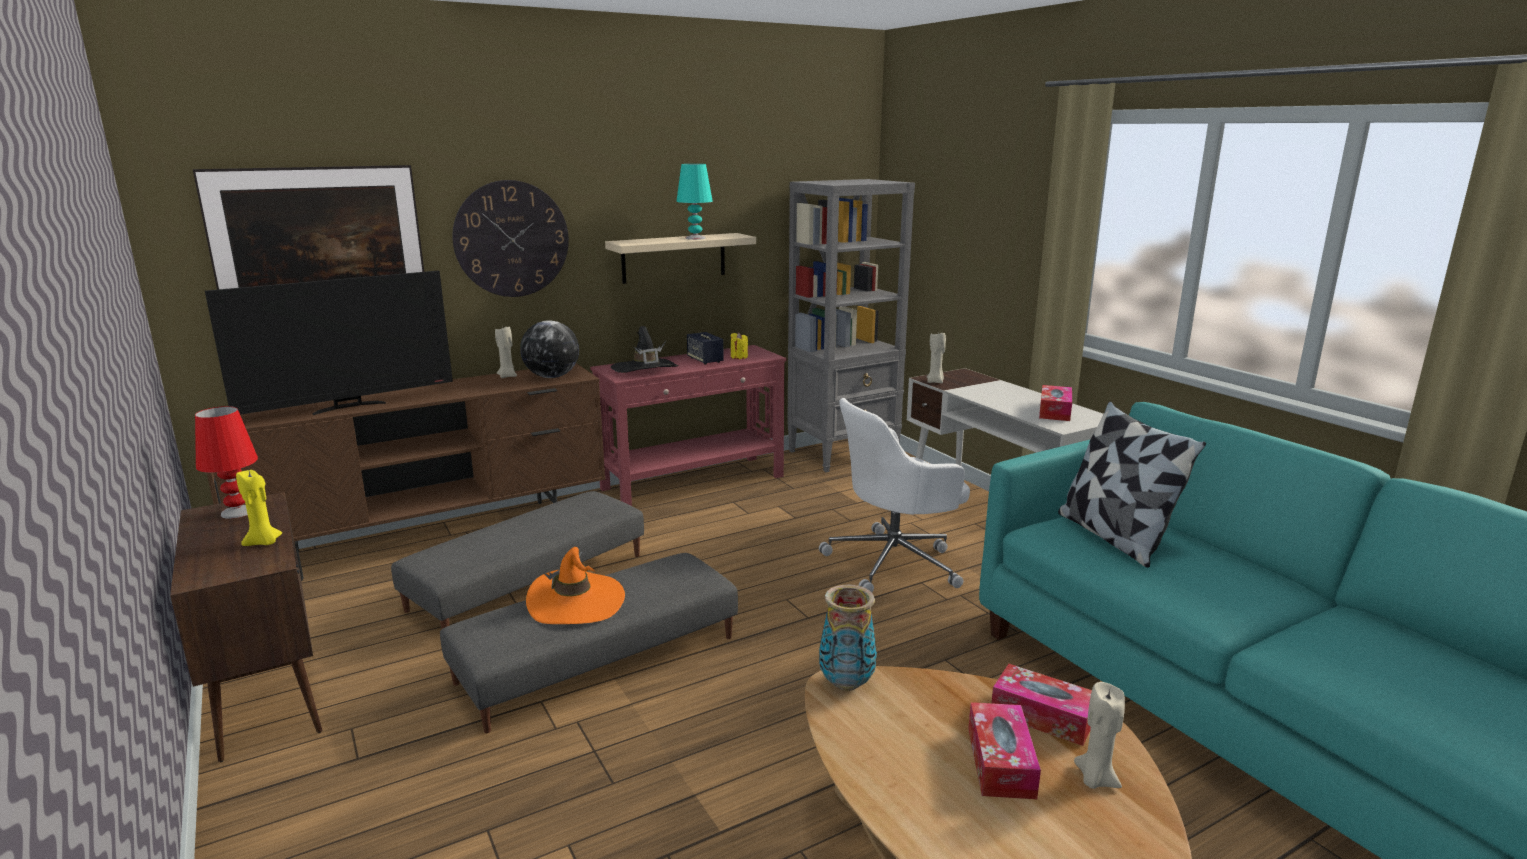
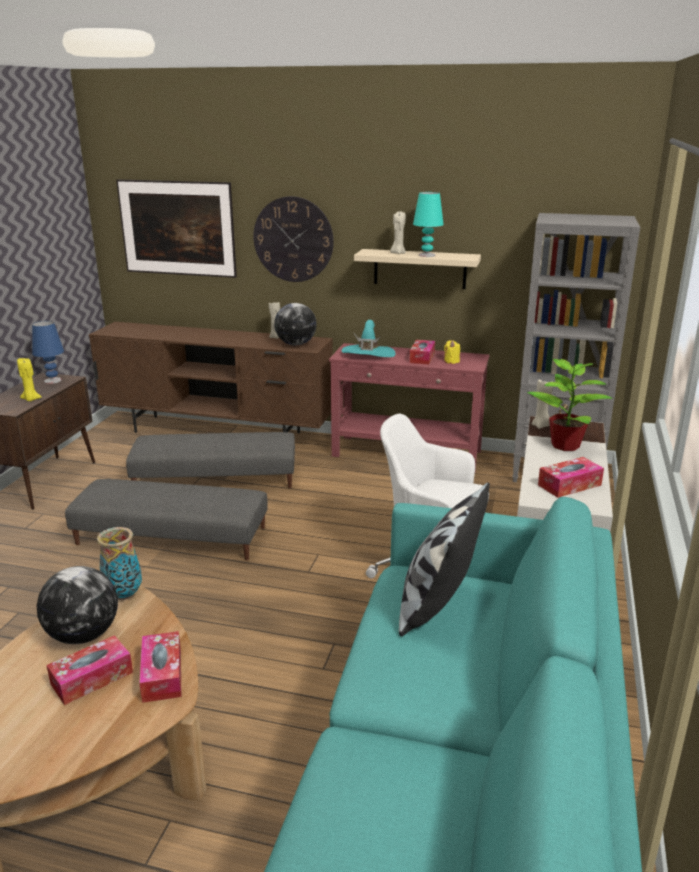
camera: 45 degrees right, 5 degrees up
red table lamp [195,406,258,519] -> blue table lamp [32,321,64,384]
television [205,271,453,415] -> none
orange hat [526,547,625,624] -> none
black hat [611,326,679,373] -> turquoise hat [342,320,395,357]
speaker [687,332,724,365] -> tissue box [409,340,435,364]
beige candle [1074,682,1125,789] -> beige candle moved to [390,211,406,254]
none -> globe [37,566,118,644]
none -> potted plant [527,357,612,451]

